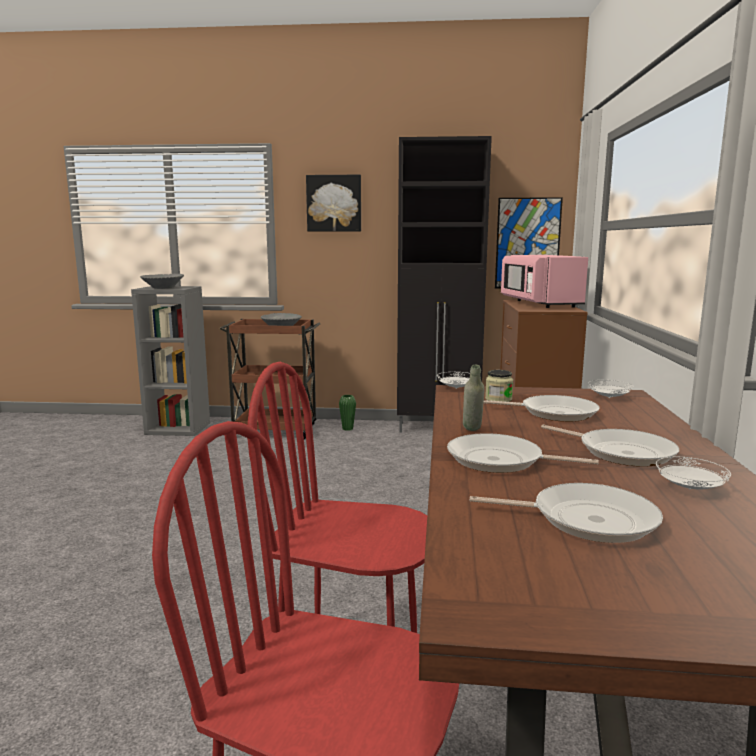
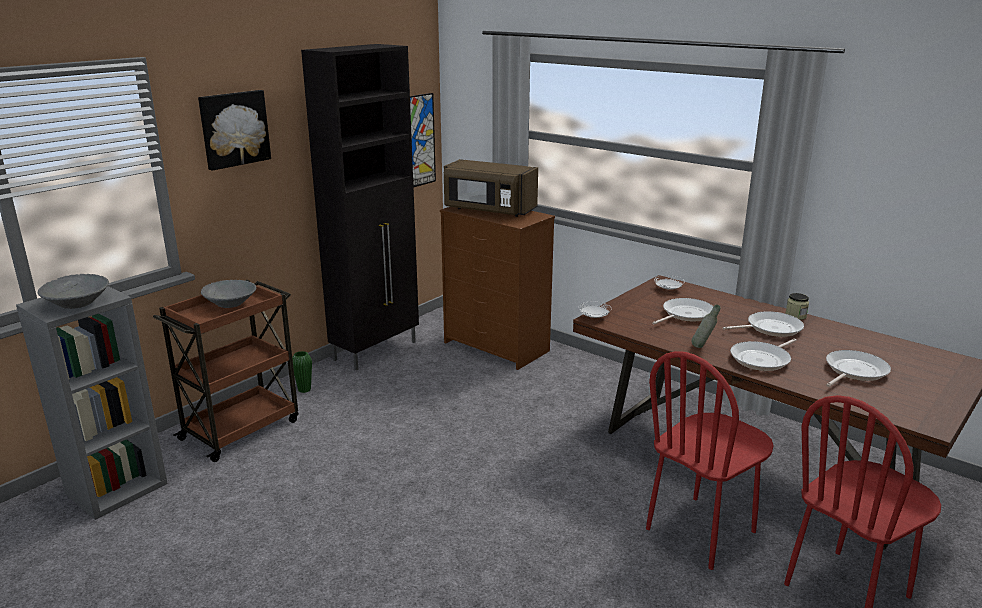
camera: 55 degrees left, 10 degrees up
jar [485,370,513,402] -> jar moved to [785,293,809,320]
pink microwave [501,255,588,308] -> brown microwave [444,159,538,217]
white plate [656,457,731,490] -> none

